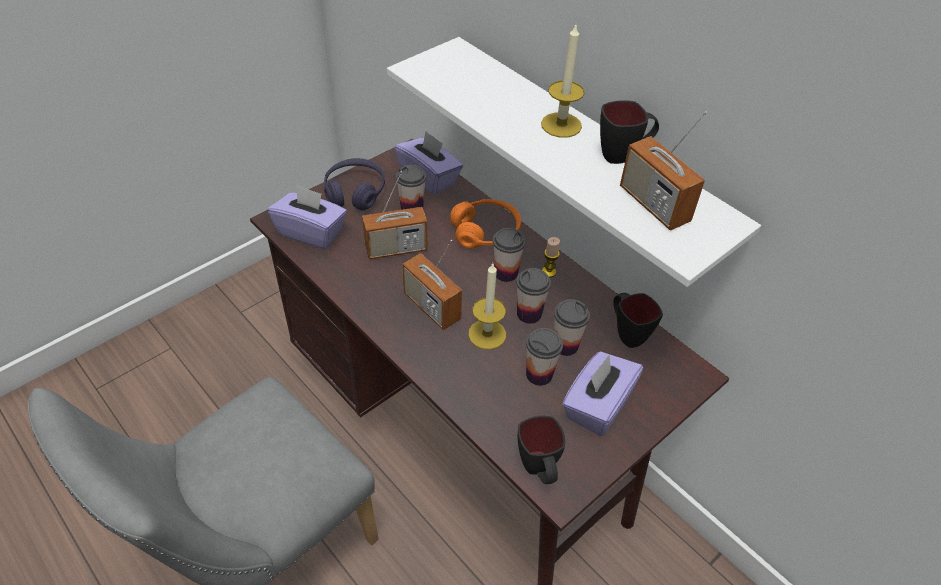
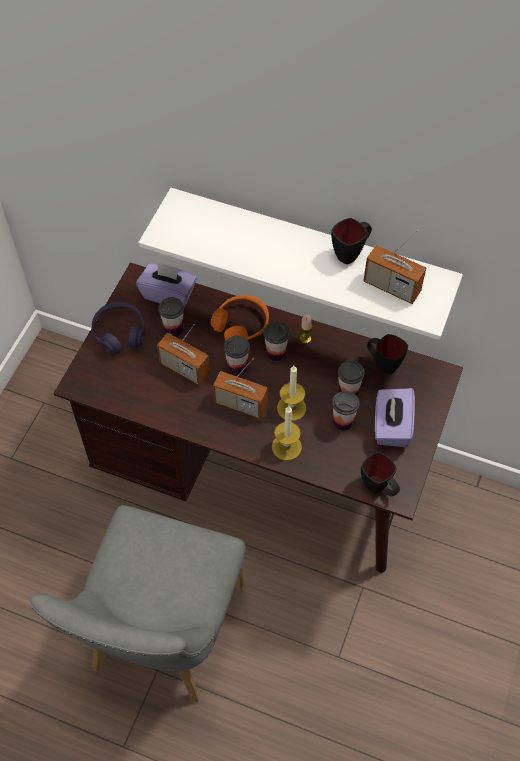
camera: 25 degrees left, 10 degrees up
purple tissue box [268,185,347,249] -> none
radio [362,171,428,260] -> radio turned 75 degrees clockwise [157,324,210,386]
cup [516,268,551,324] -> cup moved to [224,336,250,375]
candle [541,25,584,138] -> candle moved to [272,406,302,461]

